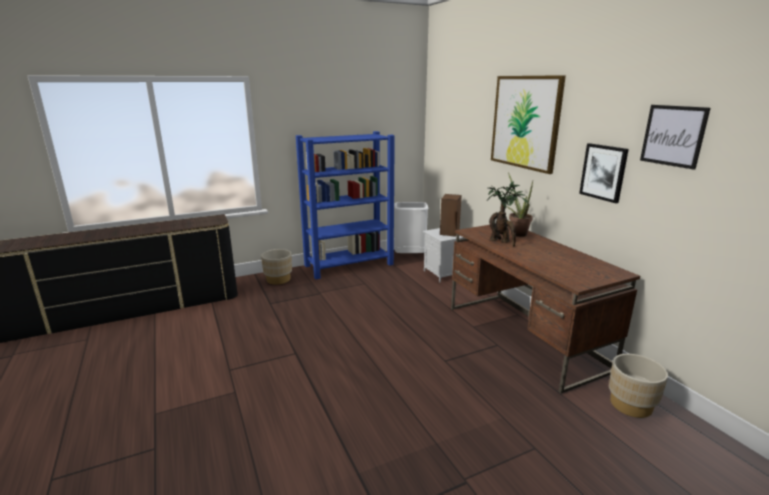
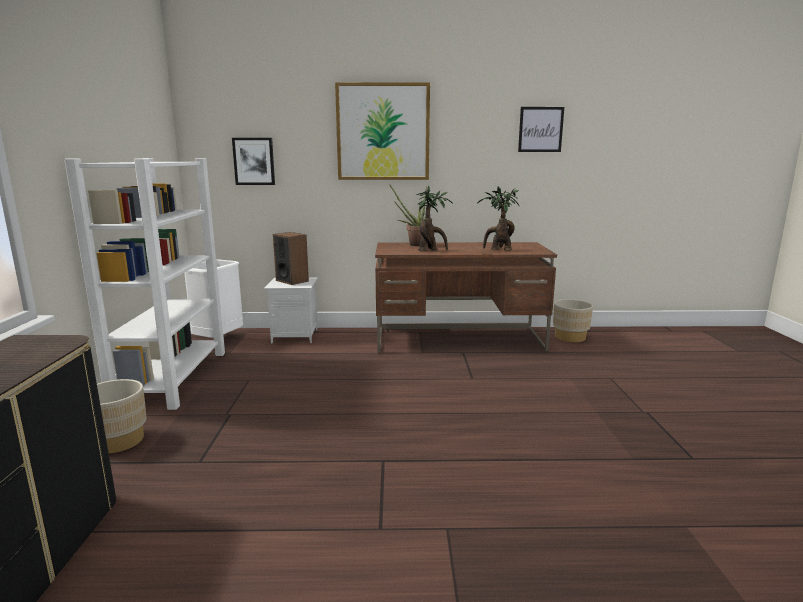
camera: 65 degrees left, 5 degrees down
blue bookcase [296,131,395,279] -> white bookcase [64,158,225,410]
picture [579,143,629,203] -> picture moved to [232,138,275,185]
none -> potted plant [477,187,520,251]

